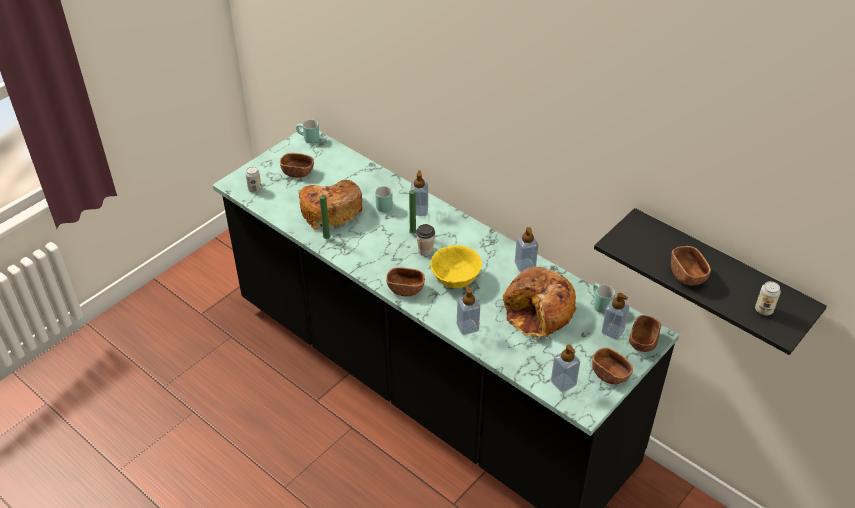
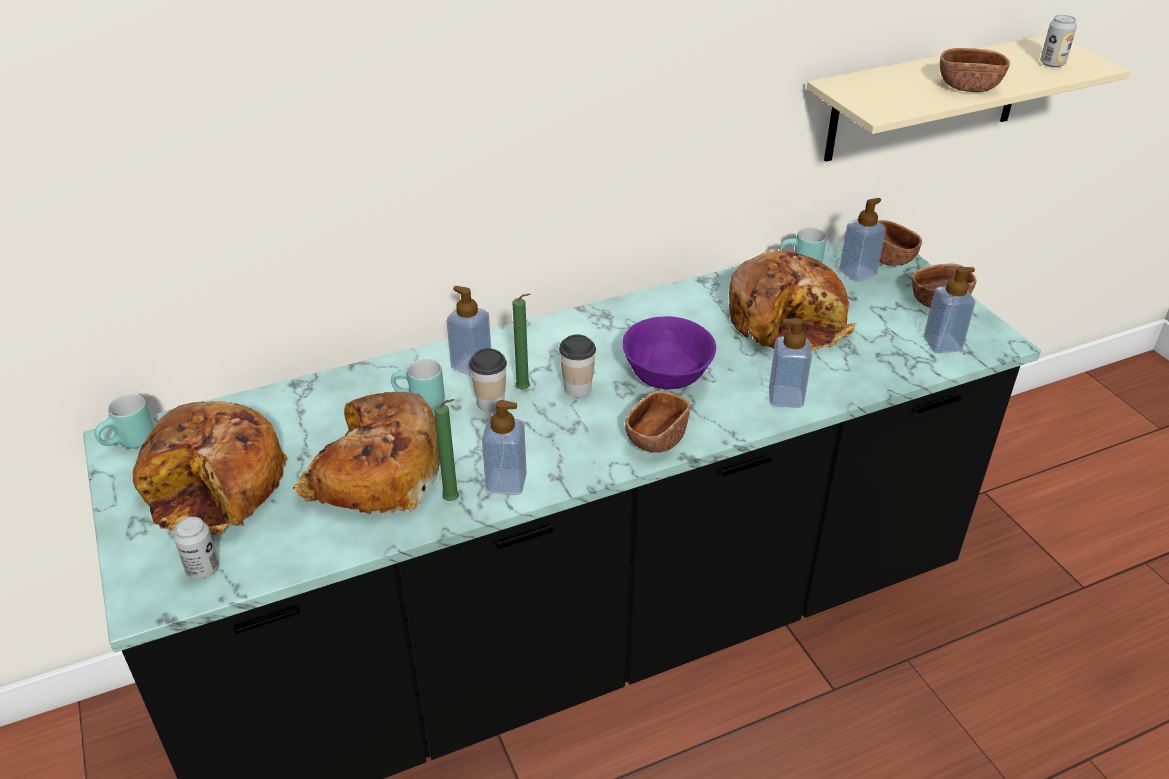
camera: 65 degrees left, 5 degrees down
brown bowl [280,153,314,178] -> bread [133,401,288,535]
yellow bowl [430,245,482,288] -> purple bowl [622,316,716,389]
soap dispenser [515,227,538,272] -> soap dispenser moved to [482,400,527,495]
black shelf [594,208,827,355] -> beige shelf [807,35,1130,162]
none -> cup [469,348,507,412]

